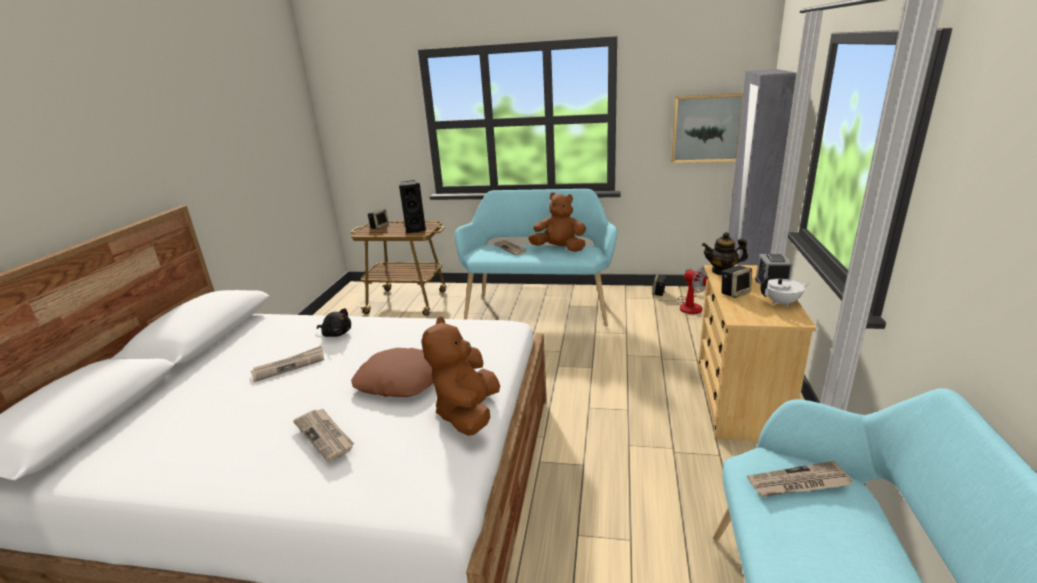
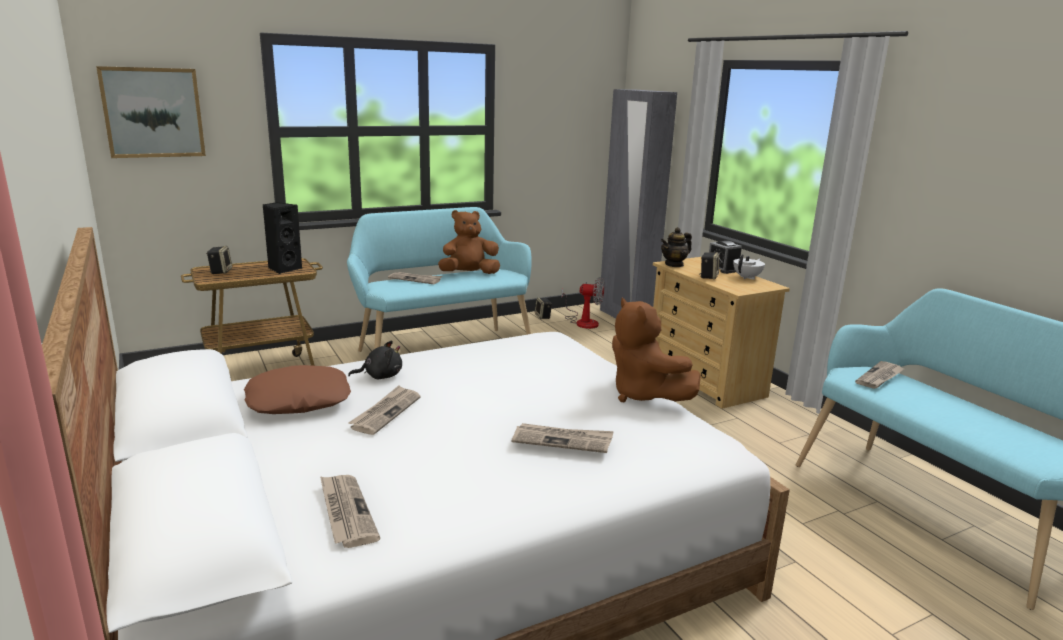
camera: 40 degrees left, 5 degrees down
brown pillow [351,348,433,397] -> brown pillow moved to [244,365,351,414]
picture [672,93,743,163] -> picture moved to [96,66,206,158]
none -> newspaper [320,475,380,548]

